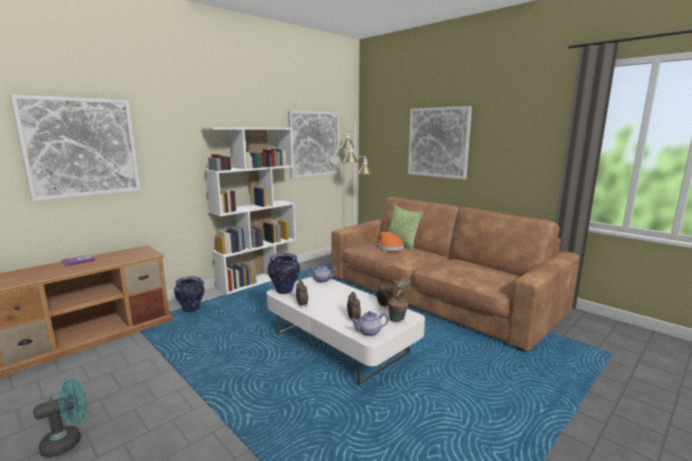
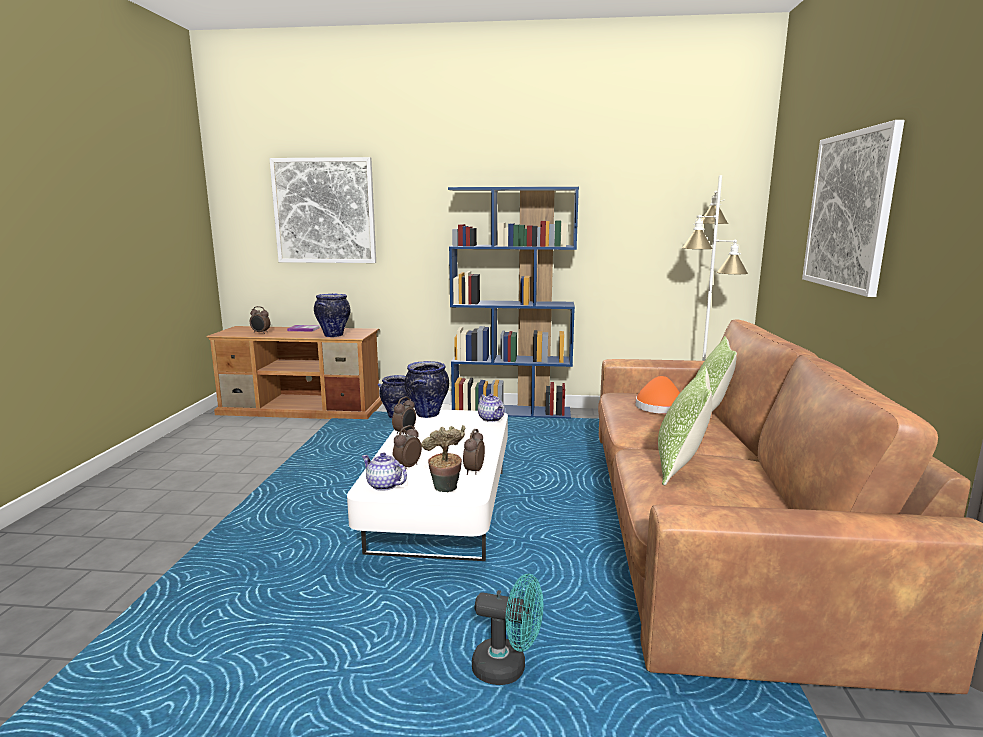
camera: 50 degrees right, 0 degrees up
turquoise fan [33,379,86,458] -> turquoise fan moved to [472,574,543,685]
white bookcase [201,127,296,295] -> blue bookcase [448,187,579,419]
picture [288,111,339,178] -> none
none -> alarm clock [250,306,270,334]
none -> vase [314,294,350,337]
none -> pillow [658,366,712,486]

